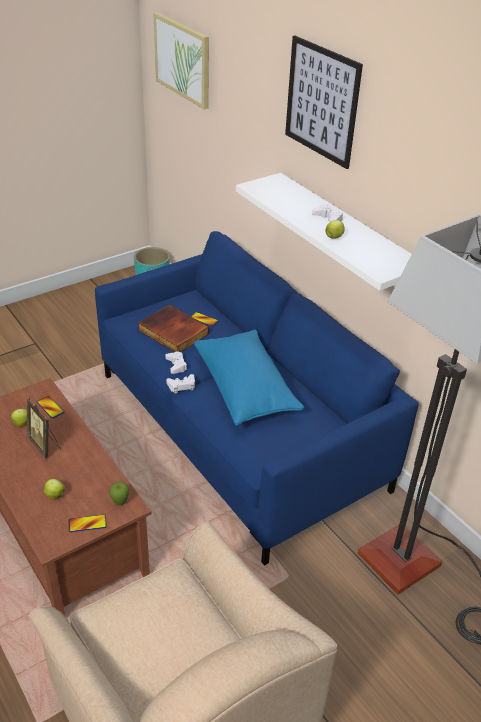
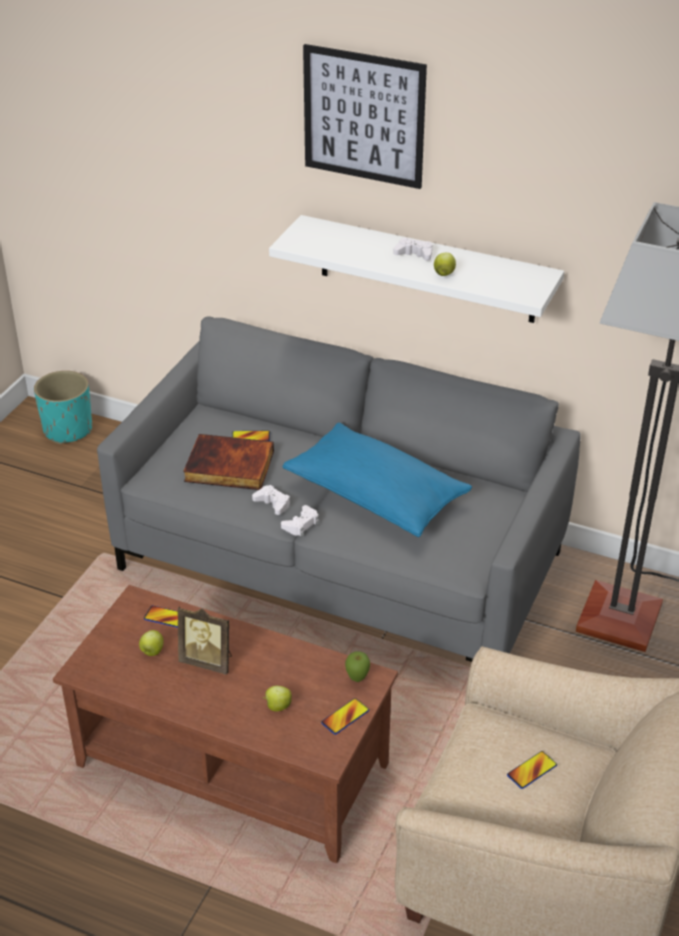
camera: 30 degrees left, 0 degrees up
blue sofa [95,231,419,565] -> grey sofa [97,317,581,662]
picture [154,12,209,109] -> none
none -> phone [507,751,557,789]

